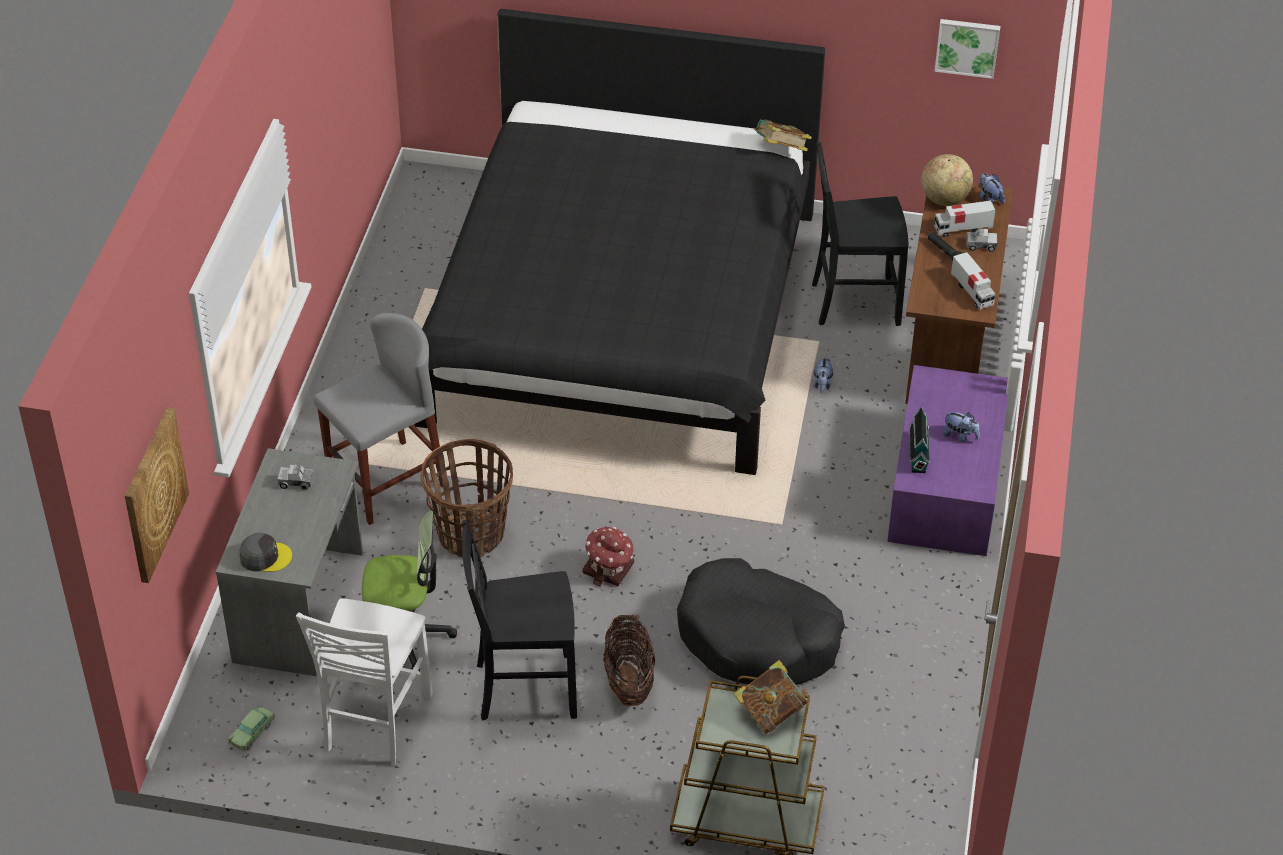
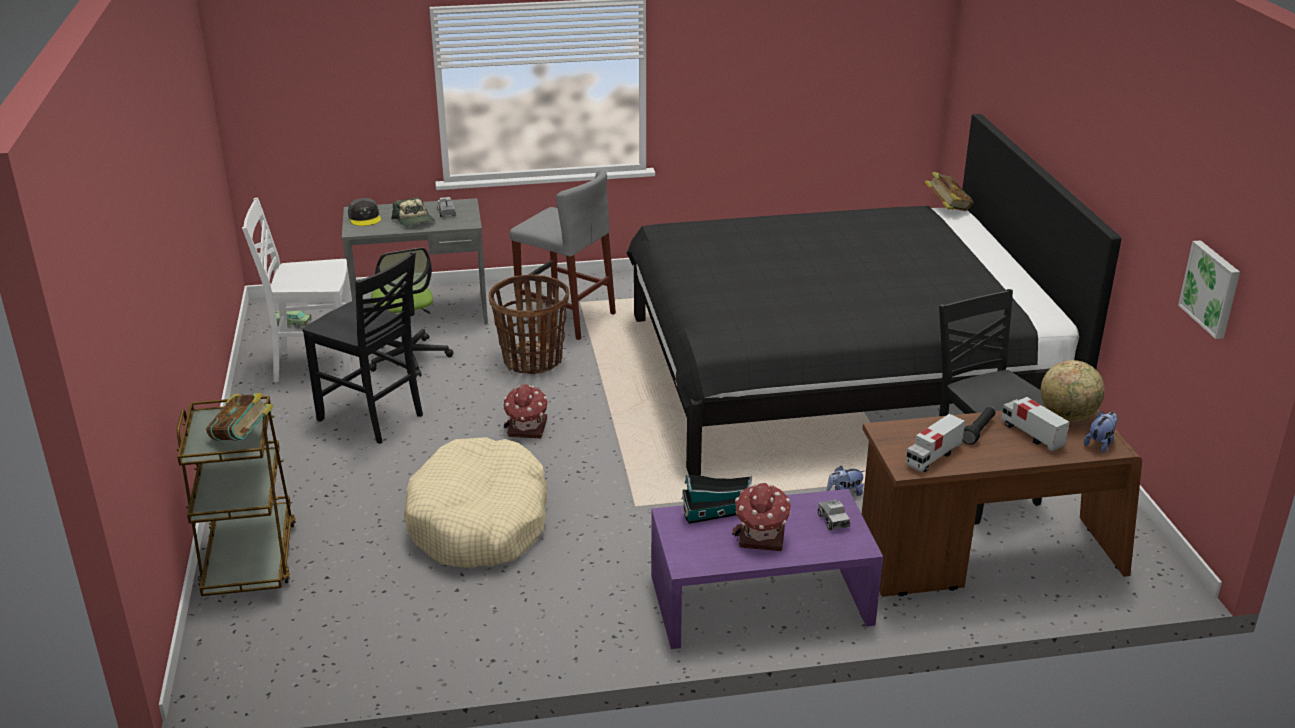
camera: 70 degrees right, 15 degrees down
picture [125,407,189,583] -> none
black chair [462,520,577,720] -> black chair turned 150 degrees clockwise [302,251,423,444]
basket [603,615,655,706] -> none
black dog bed [677,558,845,685] -> beige dog bed [404,437,547,568]
book [754,119,812,151] -> book moved to [925,172,974,211]
plush toy [943,412,980,442] -> toy house [732,483,791,551]
toy truck [966,228,997,252] -> toy truck moved to [818,500,850,530]
none -> cap [391,197,435,226]

